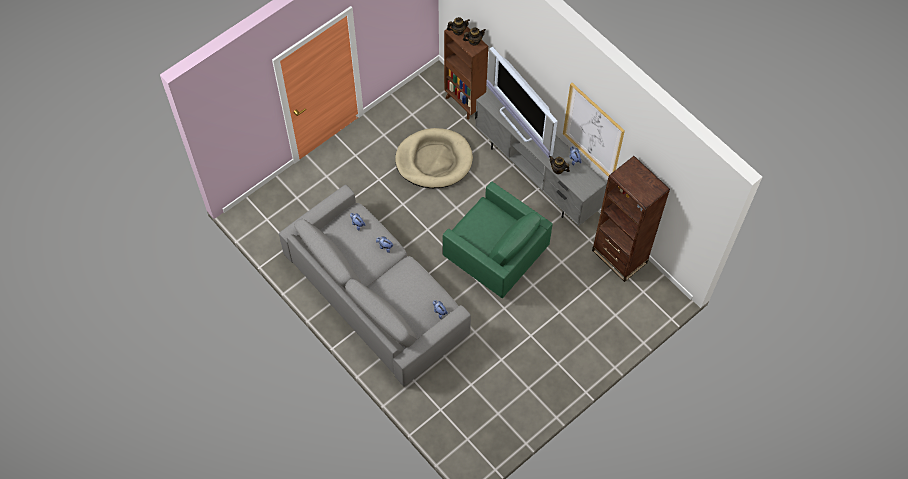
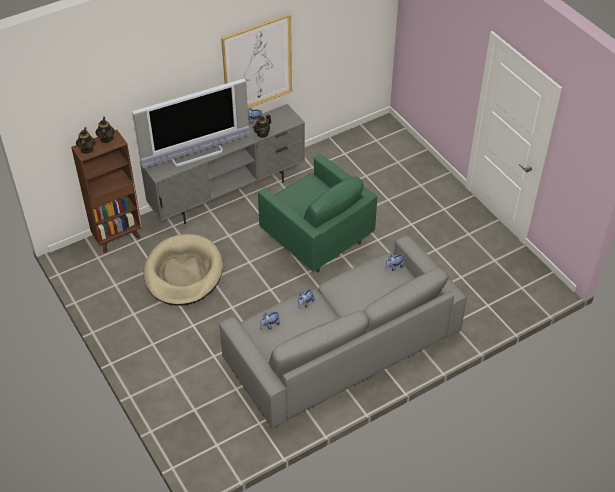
camera: 80 degrees left, 15 degrees down
green armchair [443,181,553,298] -> green armchair turned 90 degrees clockwise [258,154,377,273]
brown bookcase [592,156,670,282] -> none

